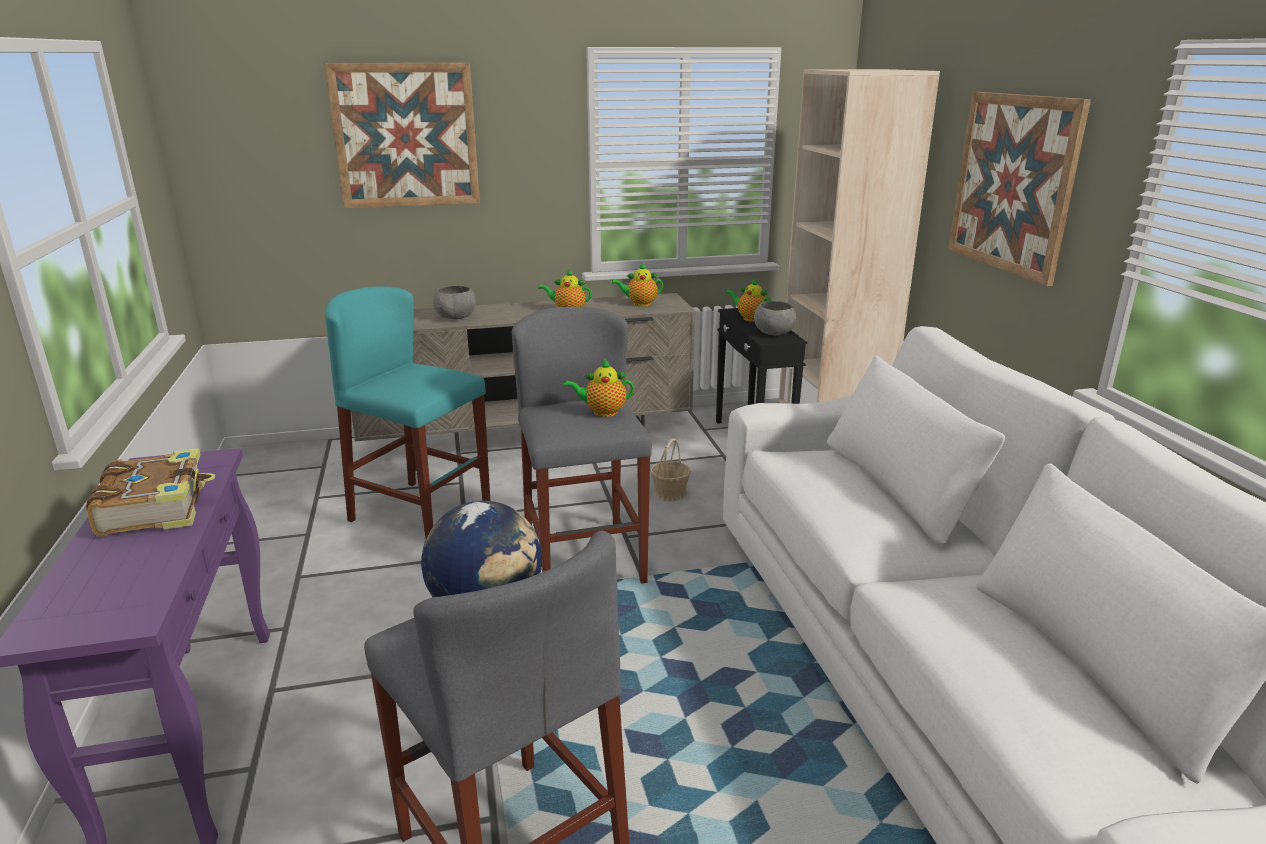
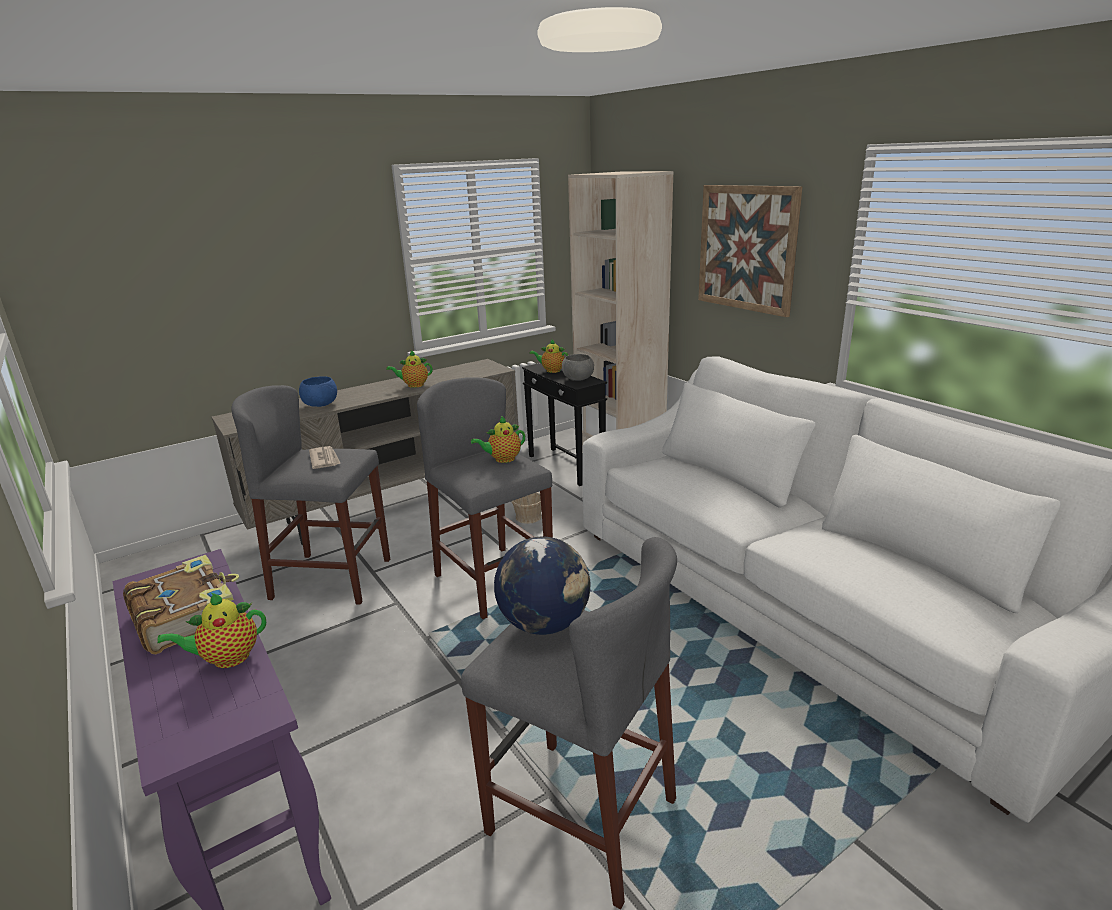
camera: 20 degrees left, 0 degrees up
picture [324,63,480,208] -> none
turquoise stool [325,286,490,539] -> grey stool [231,385,390,605]
grey bowl [433,285,476,320] -> blue bowl [299,376,337,407]
teapot [611,262,663,306] -> teapot moved to [157,593,266,668]
none -> newspaper [309,446,341,469]

